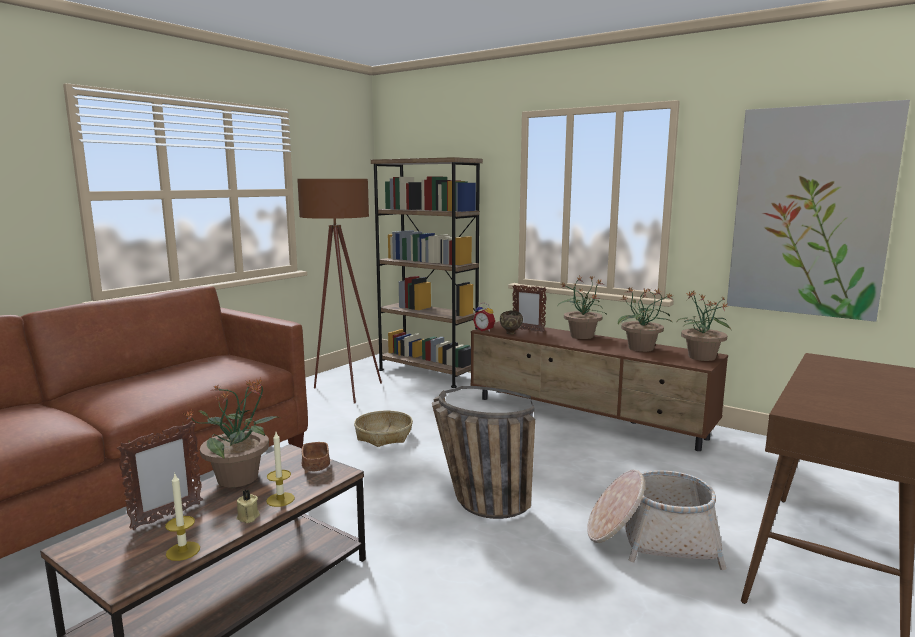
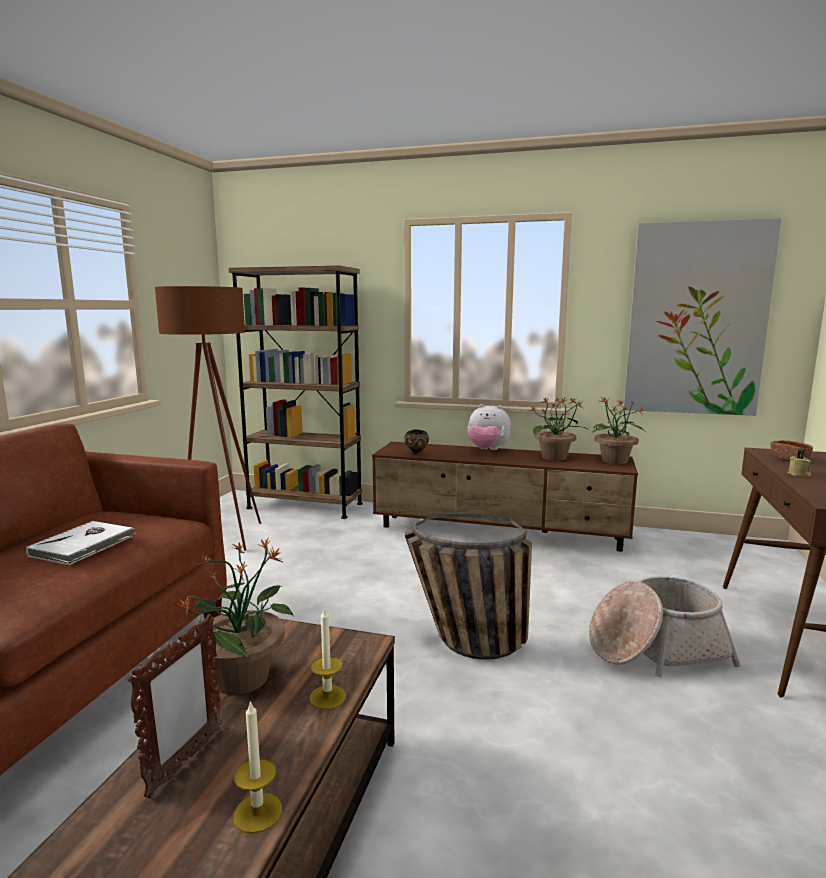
camera: 20 degrees left, 0 degrees up
beige candle [237,490,260,523] -> beige candle moved to [787,450,811,476]
brown bowl [302,442,330,471] -> brown bowl moved to [771,440,813,461]
basket [354,411,413,447] -> none
alarm clock [473,303,495,332] -> none
picture frame [512,284,547,333] -> none
potted plant [557,276,607,339] -> plush toy [468,404,511,450]
none -> white book [26,521,137,565]

